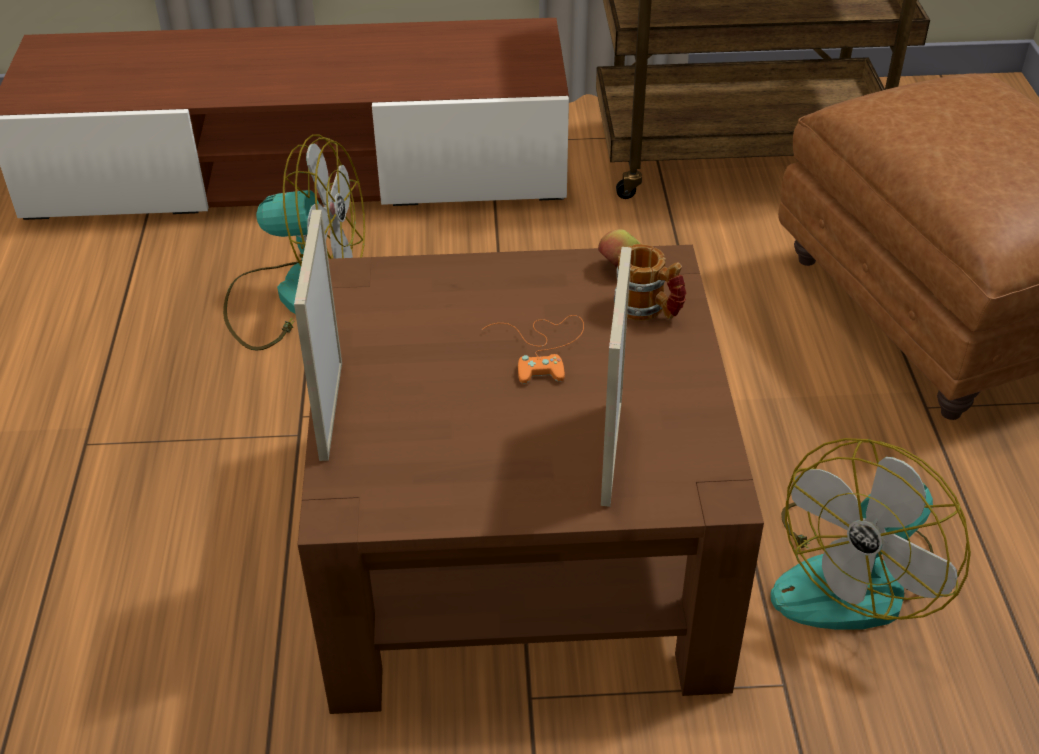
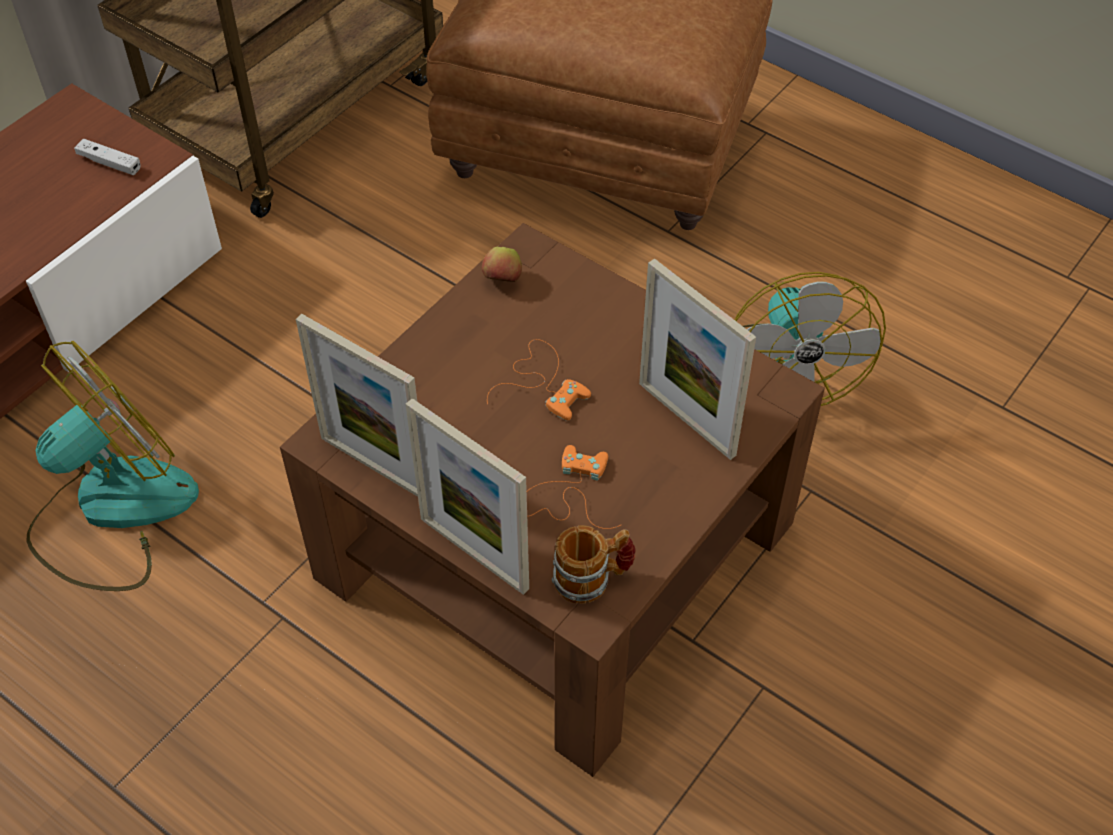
camera: 50 degrees left, 10 degrees up
mug [614,244,686,321] -> mug moved to [552,525,636,604]
none -> white game controller [74,139,141,175]
none -> picture frame [296,314,418,497]
none -> orange game controller [527,445,621,529]

